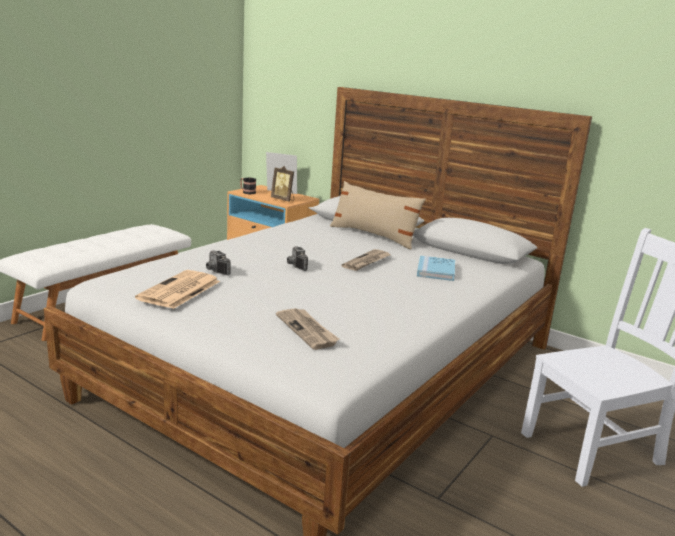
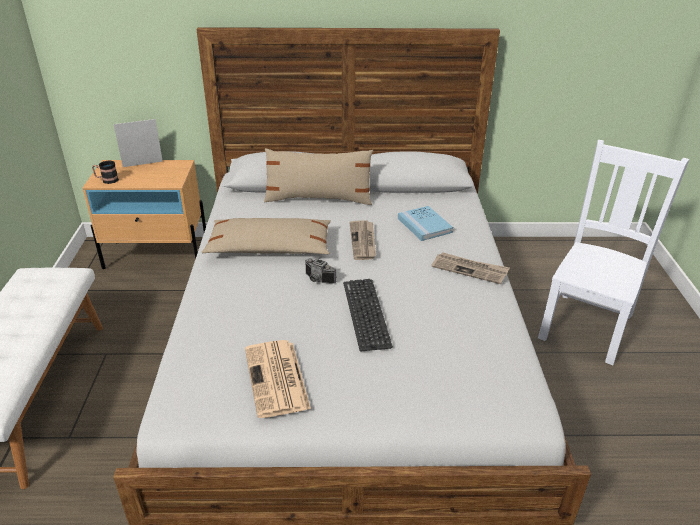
camera: 35 degrees left, 15 degrees up
camera [206,250,231,275] -> none
picture frame [271,166,294,202] -> none
newspaper [276,308,339,350] -> newspaper moved to [431,252,510,284]
none -> beige pillow [201,218,331,254]
none -> keyboard [343,279,393,351]

